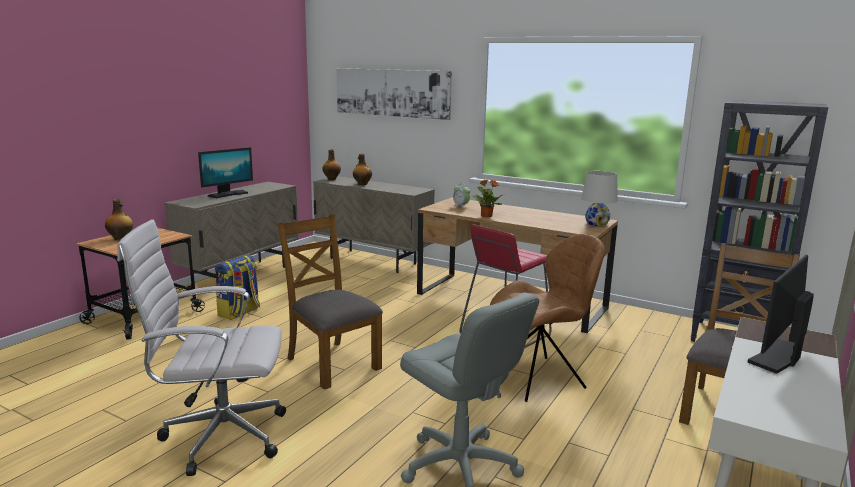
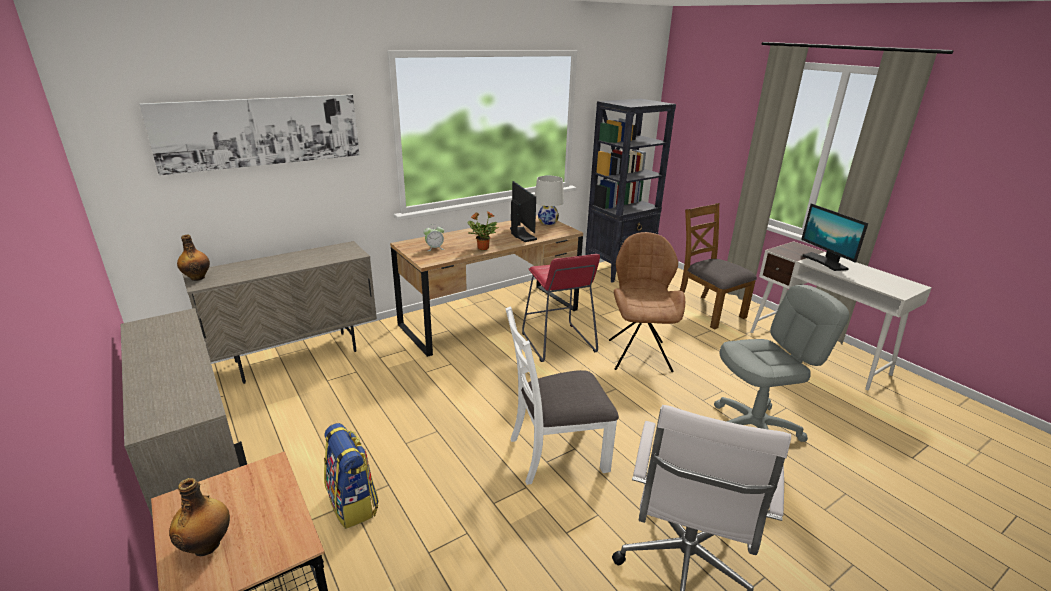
camera: 65 degrees left, 10 degrees up
monitor [198,147,253,198] -> monitor moved to [510,181,537,242]
brown chair [278,214,383,390] -> white chair [505,306,619,485]
bottle [353,154,372,185] -> none

